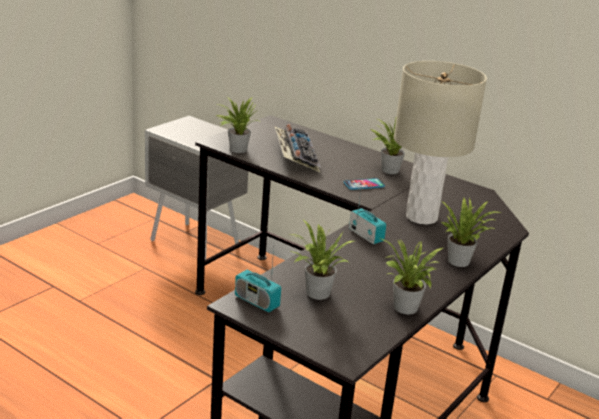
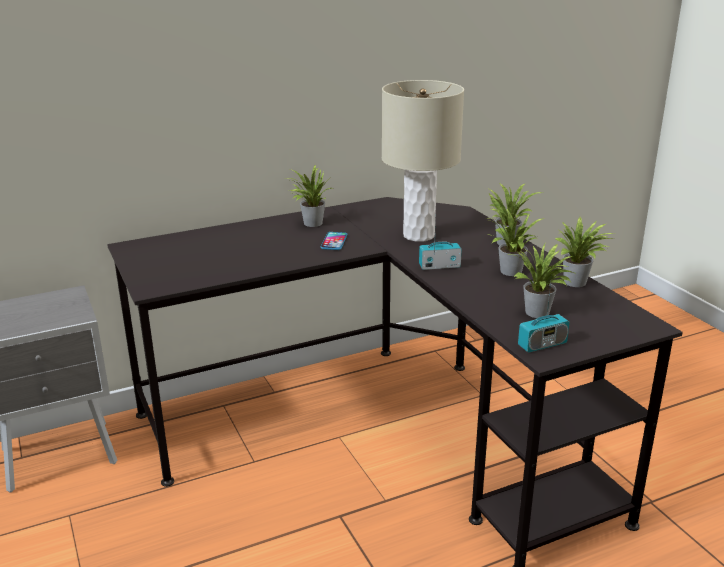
camera: 60 degrees left, 0 degrees up
potted plant [216,97,259,153] -> potted plant moved to [488,207,545,276]
keyboard [274,124,321,172] -> none

